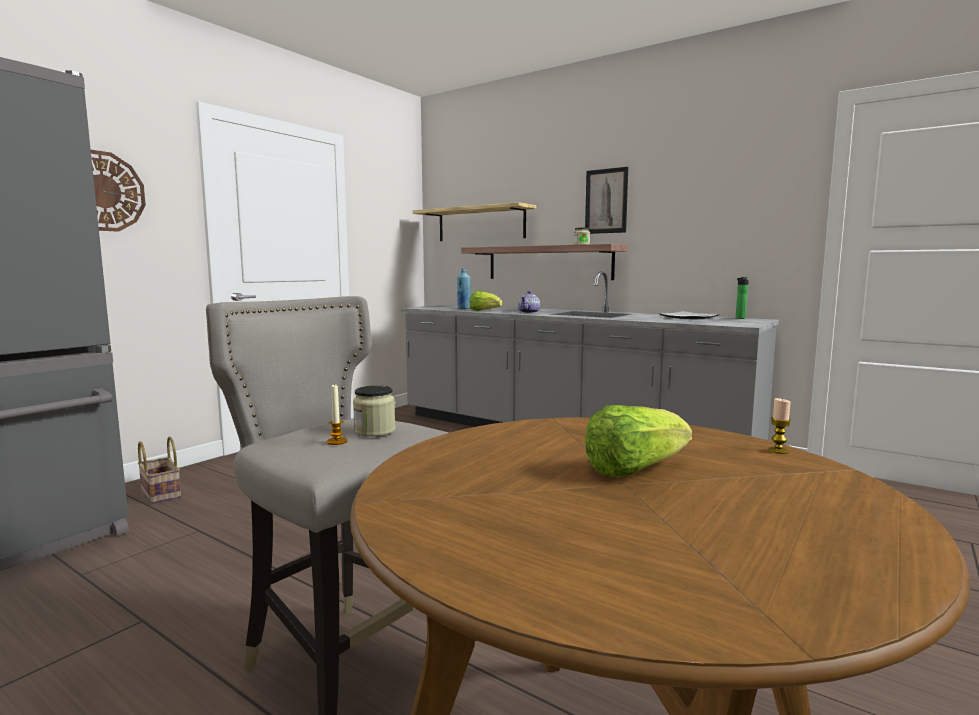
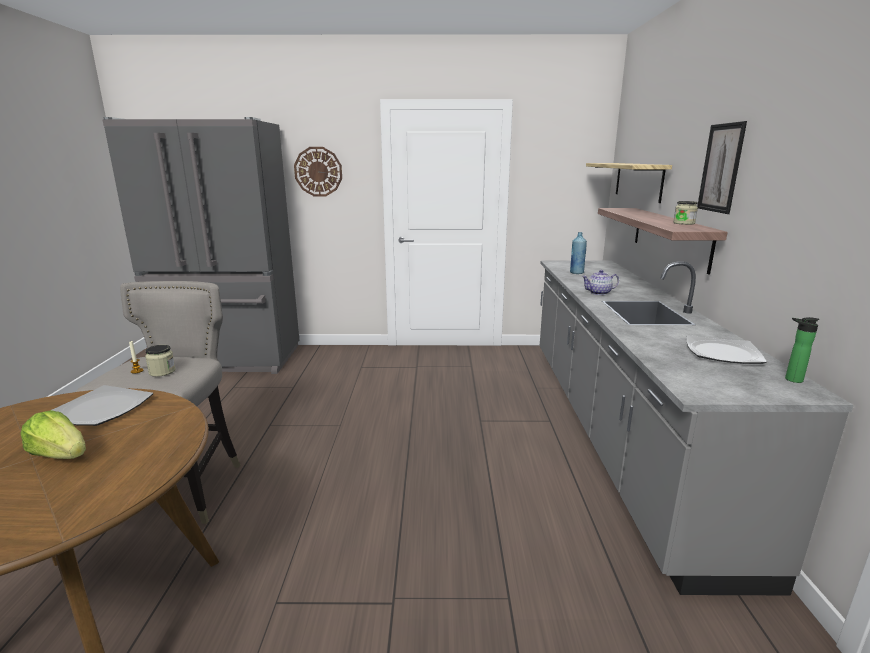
camera: 55 degrees right, 10 degrees up
basket [138,436,181,504] -> none
lettuce [469,291,503,311] -> none
candle [768,398,791,454] -> none
none -> plate [52,385,153,426]

